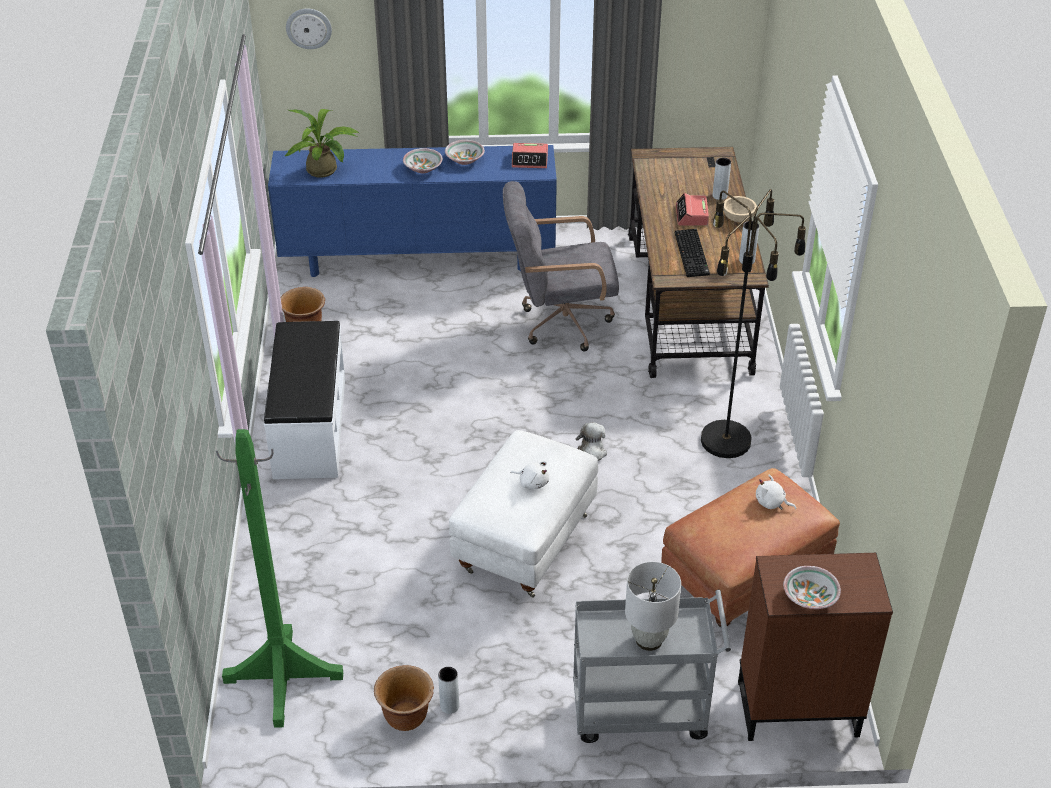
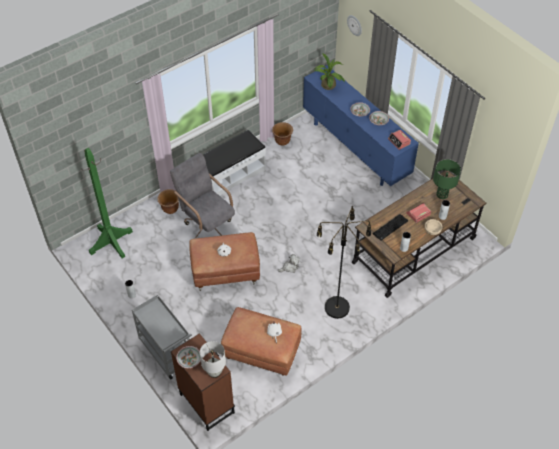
camera: 55 degrees right, 10 degrees up
brown planter [374,665,434,731] -> brown planter moved to [157,189,179,214]
white ottoman [449,430,598,598] -> brown ottoman [189,232,260,291]
grey office chair [503,181,619,351] -> grey office chair moved to [170,153,235,239]
white table lamp [625,562,681,651] -> white table lamp moved to [200,341,226,378]
none -> green table lamp [433,159,461,199]

